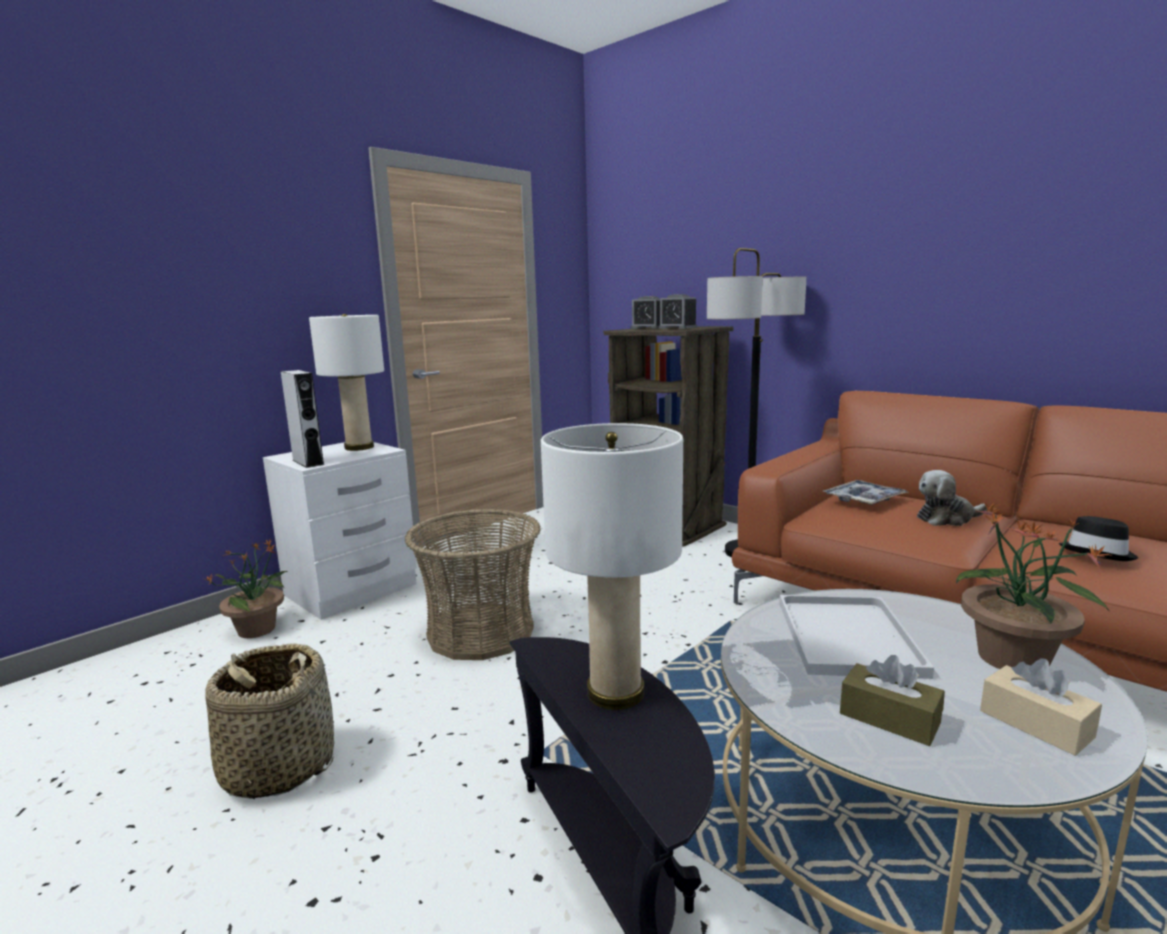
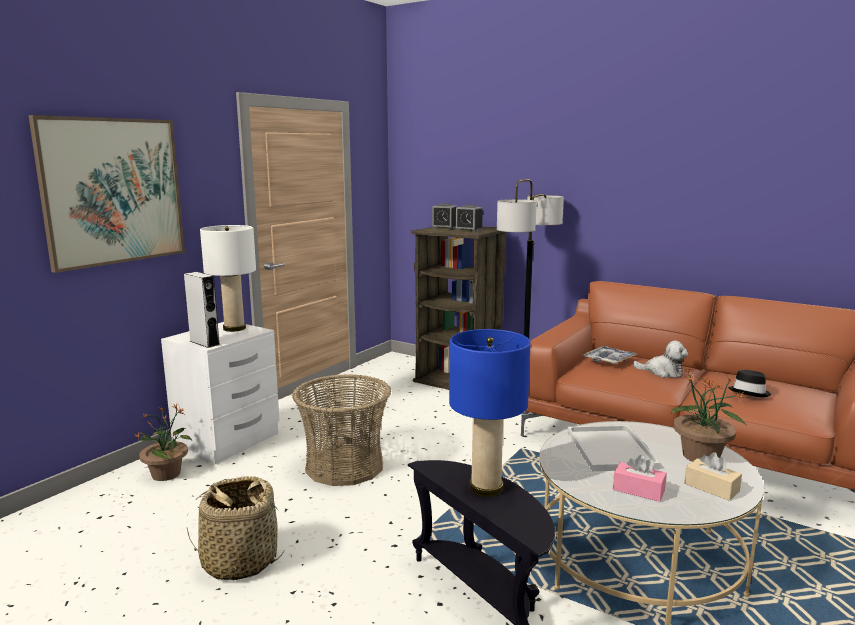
camera: 10 degrees left, 0 degrees up
white table lamp [541,423,683,710] -> blue table lamp [449,329,531,497]
brown tissue box [840,655,945,746] -> pink tissue box [613,455,667,502]
plush toy [917,470,987,526] -> plush toy turned 135 degrees counterclockwise [633,340,688,378]
none -> picture [28,115,185,273]

